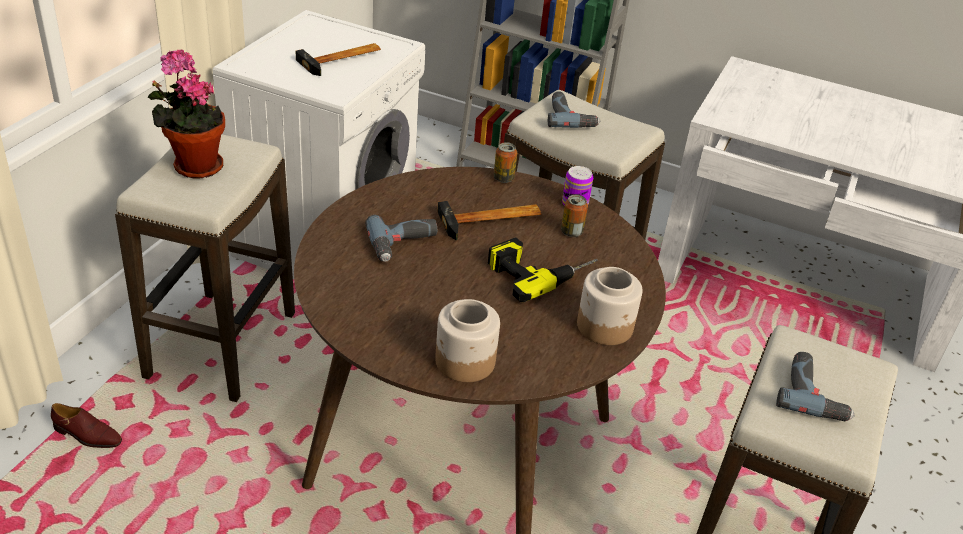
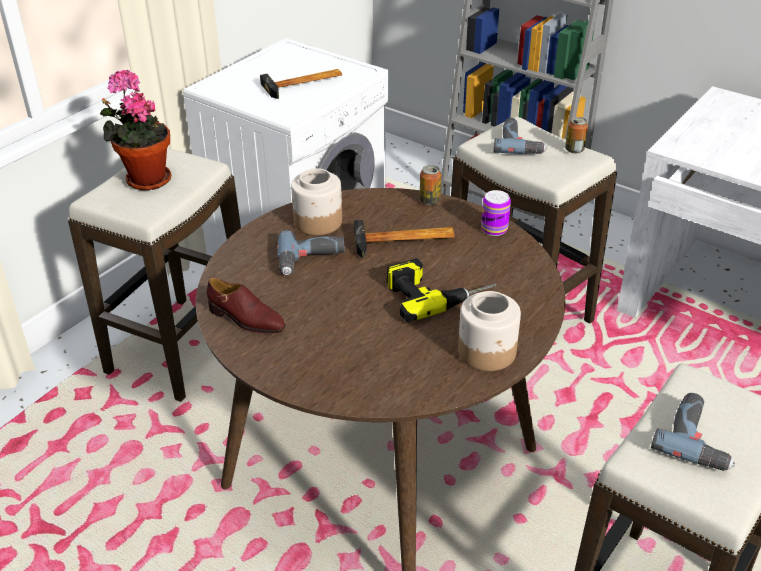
camera: 15 degrees right, 0 degrees up
brown shoe [51,403,122,448] -> brown shoe moved to [207,278,285,334]
jar [435,299,500,382] -> jar moved to [291,168,342,235]
can [561,195,588,237] -> can moved to [565,117,588,154]

